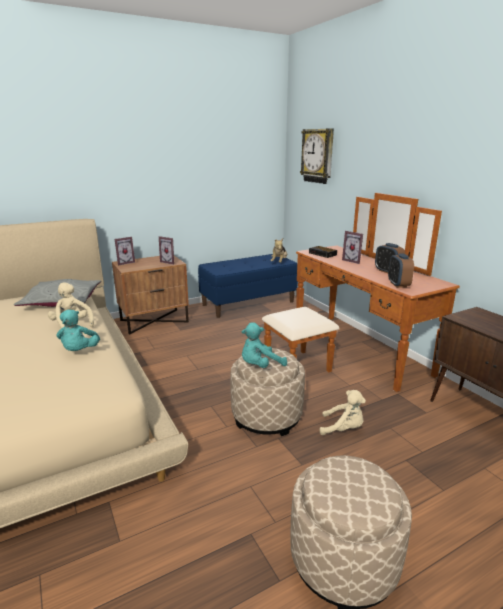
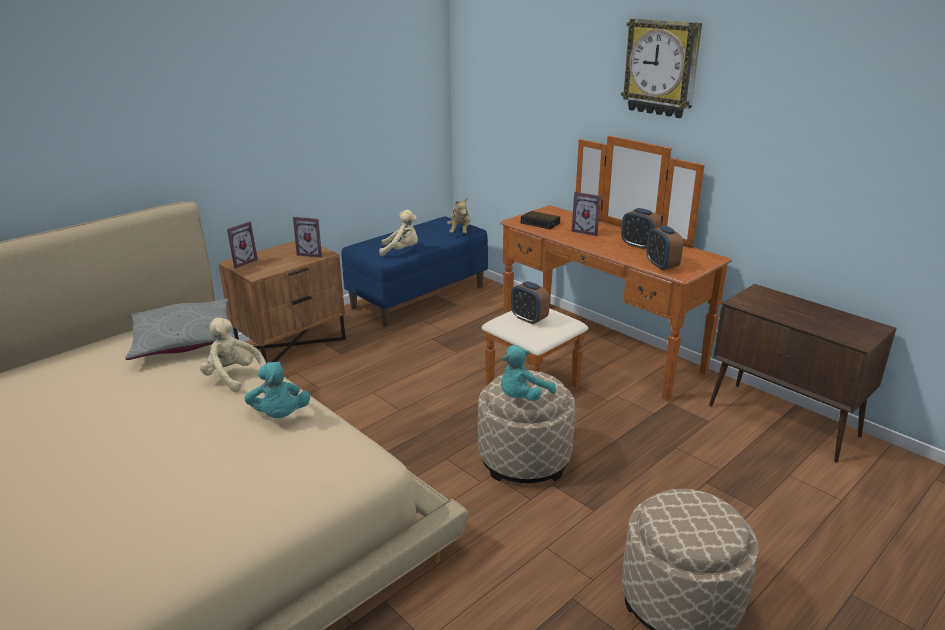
camera: 15 degrees left, 5 degrees up
wall clock [300,128,334,184] -> wall clock moved to [621,18,702,118]
beige plush toy [320,390,366,435] -> beige plush toy moved to [379,210,418,256]
none -> alarm clock [511,281,550,324]

